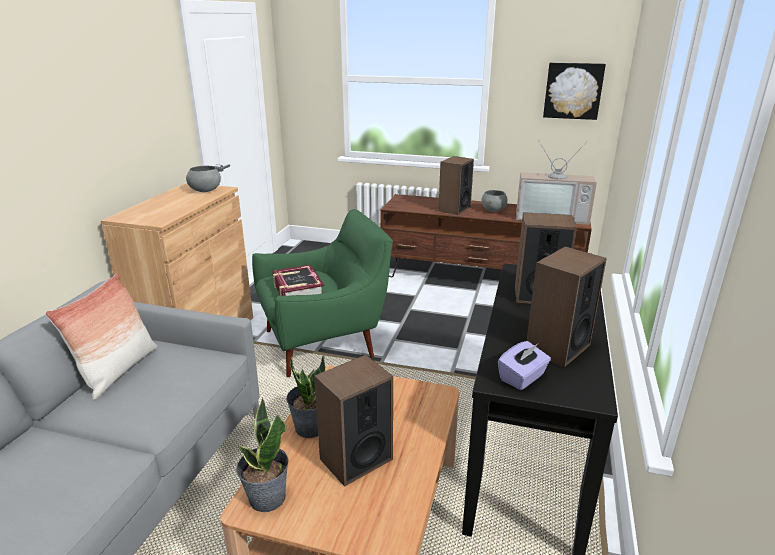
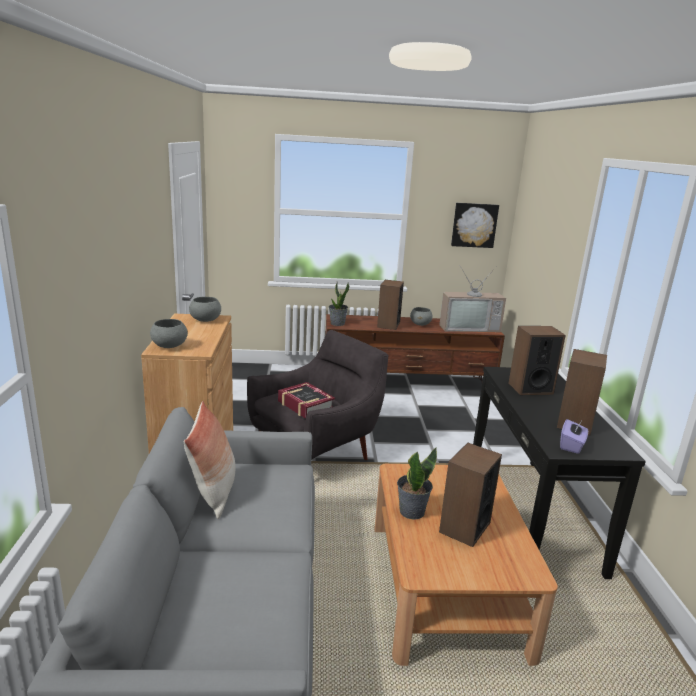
camera: 20 degrees left, 5 degrees down
potted plant [236,398,289,512] -> potted plant moved to [329,282,349,326]
green armchair [252,209,393,377] -> grey armchair [247,330,389,460]
none -> grey bowl [150,319,188,348]

